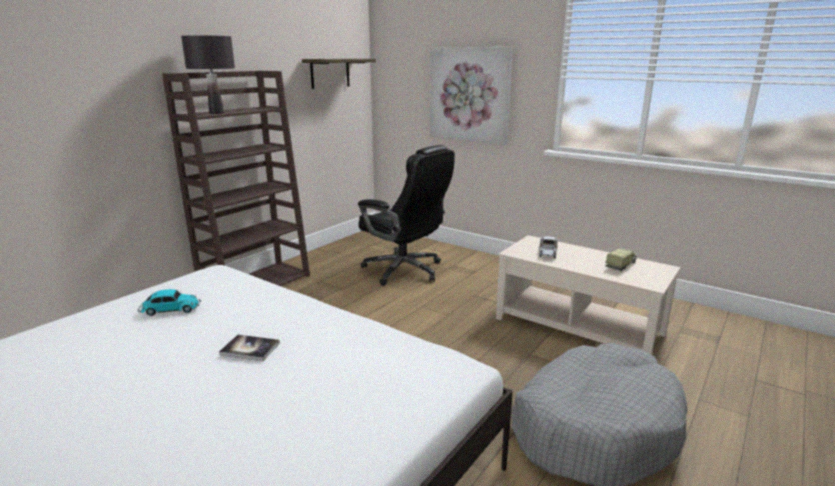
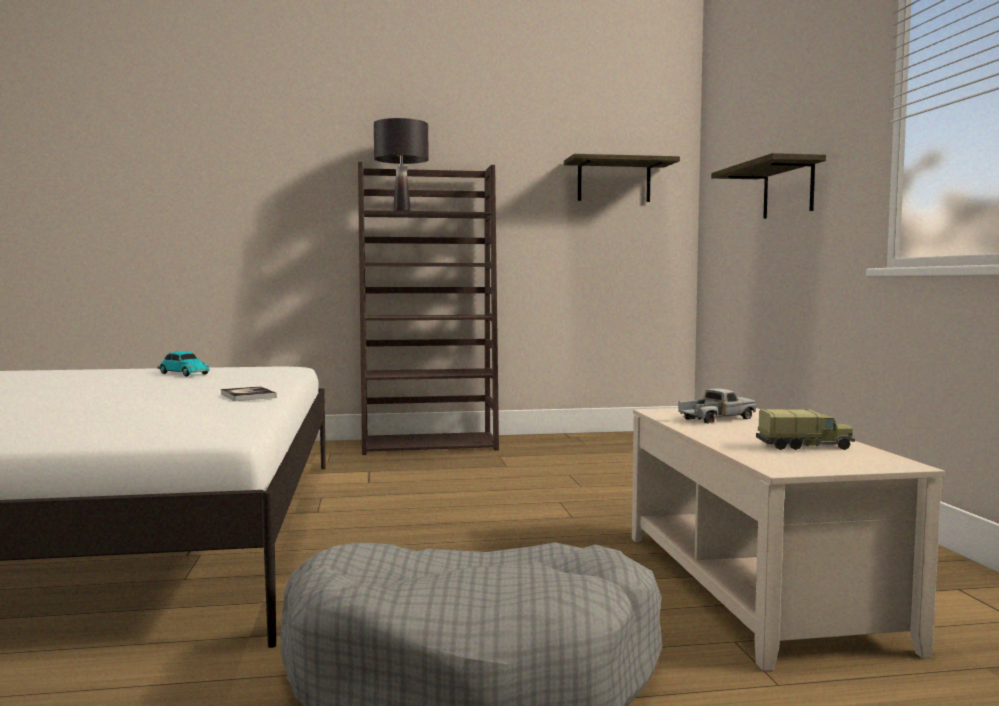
camera: 45 degrees right, 15 degrees down
book [219,335,280,361] -> book moved to [221,386,277,401]
black office chair [358,145,455,286] -> none
picture [430,47,513,145] -> shelf [711,153,826,219]

